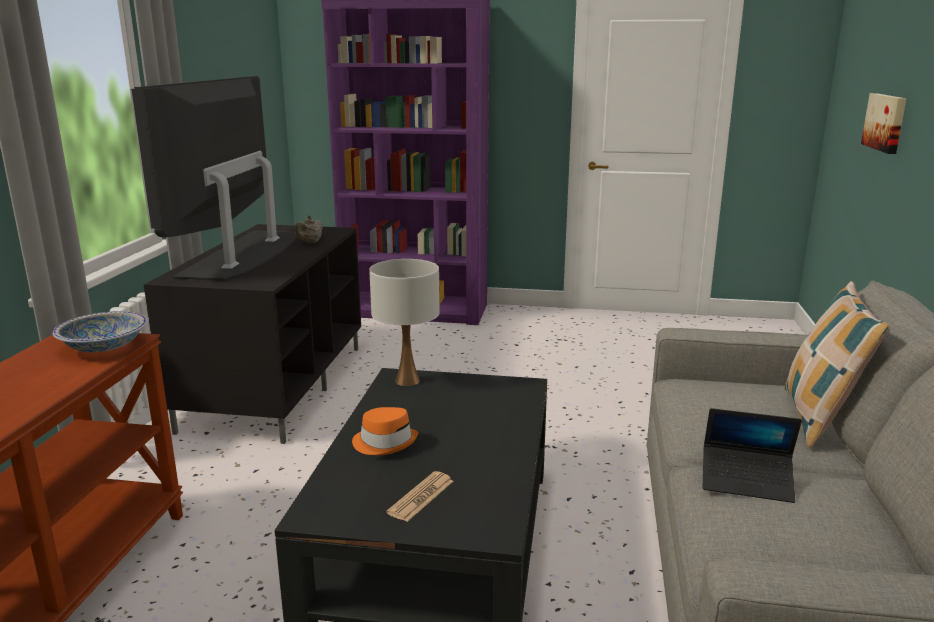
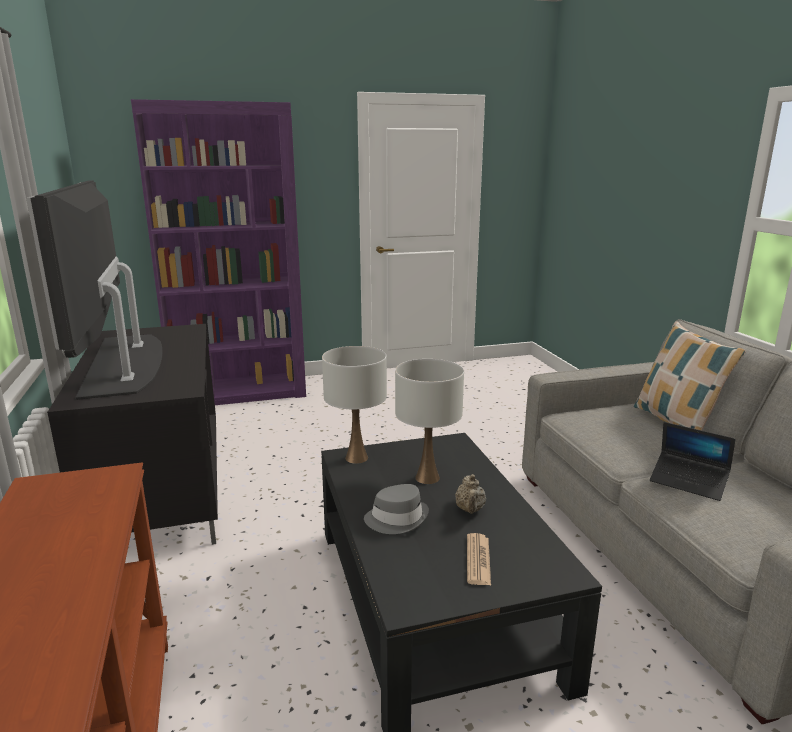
camera: 25 degrees left, 0 degrees up
bowl [53,311,147,352] -> none
beige teapot [295,215,323,243] -> beige teapot moved to [455,474,486,514]
orange hat [352,407,418,455] -> grey hat [364,484,429,534]
laptop [703,408,802,503] -> laptop turned 45 degrees clockwise [650,422,735,501]
picture [861,93,906,154] -> none
none -> white table lamp [395,359,464,484]

